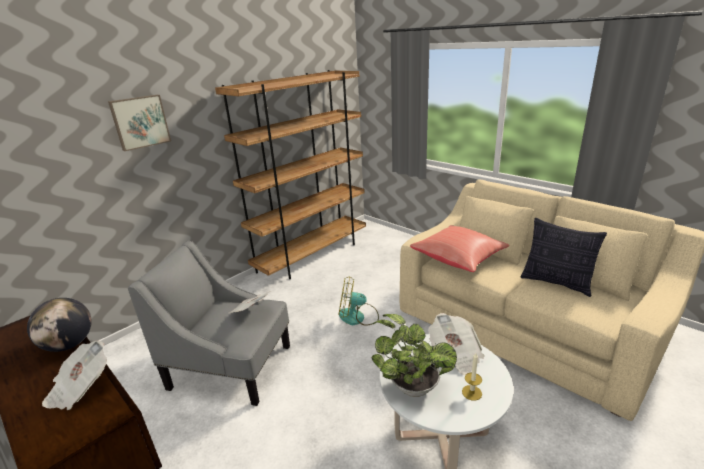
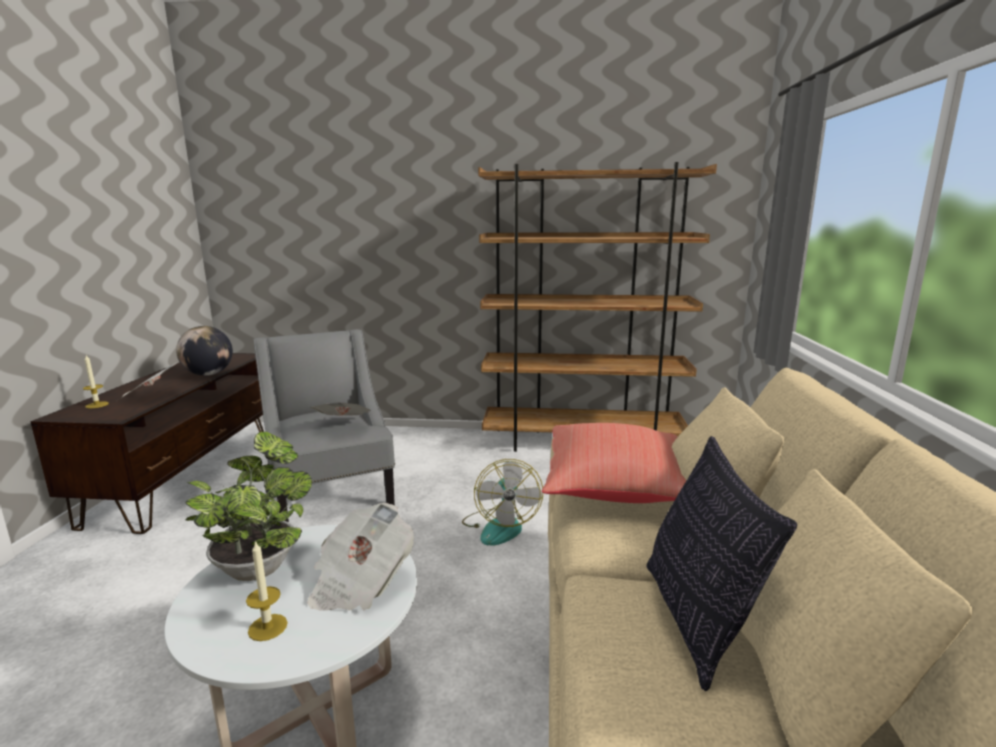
camera: 50 degrees right, 10 degrees down
picture [108,95,171,151] -> none
fan [339,277,379,326] -> fan turned 150 degrees counterclockwise [462,459,543,546]
none -> candle [83,355,109,408]

